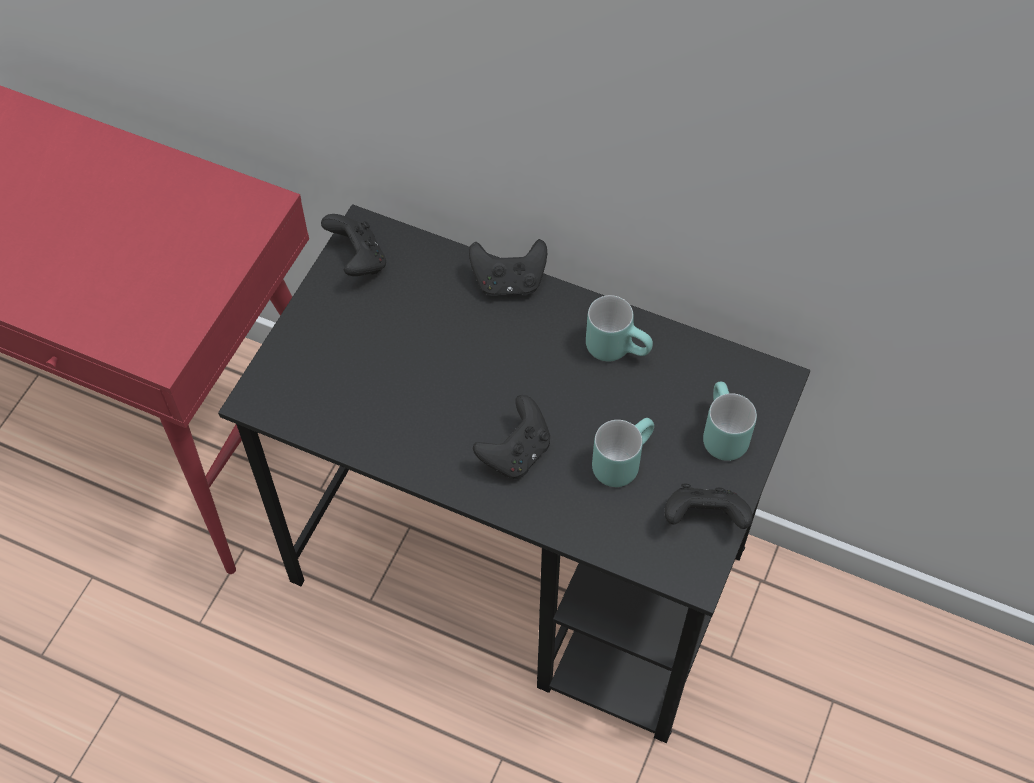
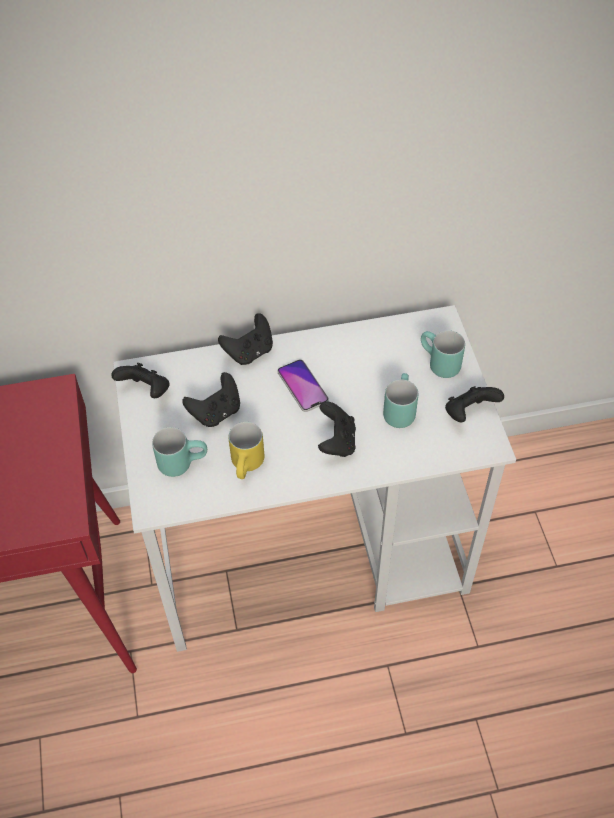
camera: 35 degrees left, 5 degrees down
black desk [218,204,810,743] -> white desk [113,305,516,652]
turquoise mug [586,295,653,361] -> turquoise mug moved to [152,427,207,477]
none -> black game controller [182,372,240,427]
none -> yellow mug [229,422,264,479]
none -> phone [277,359,329,412]

